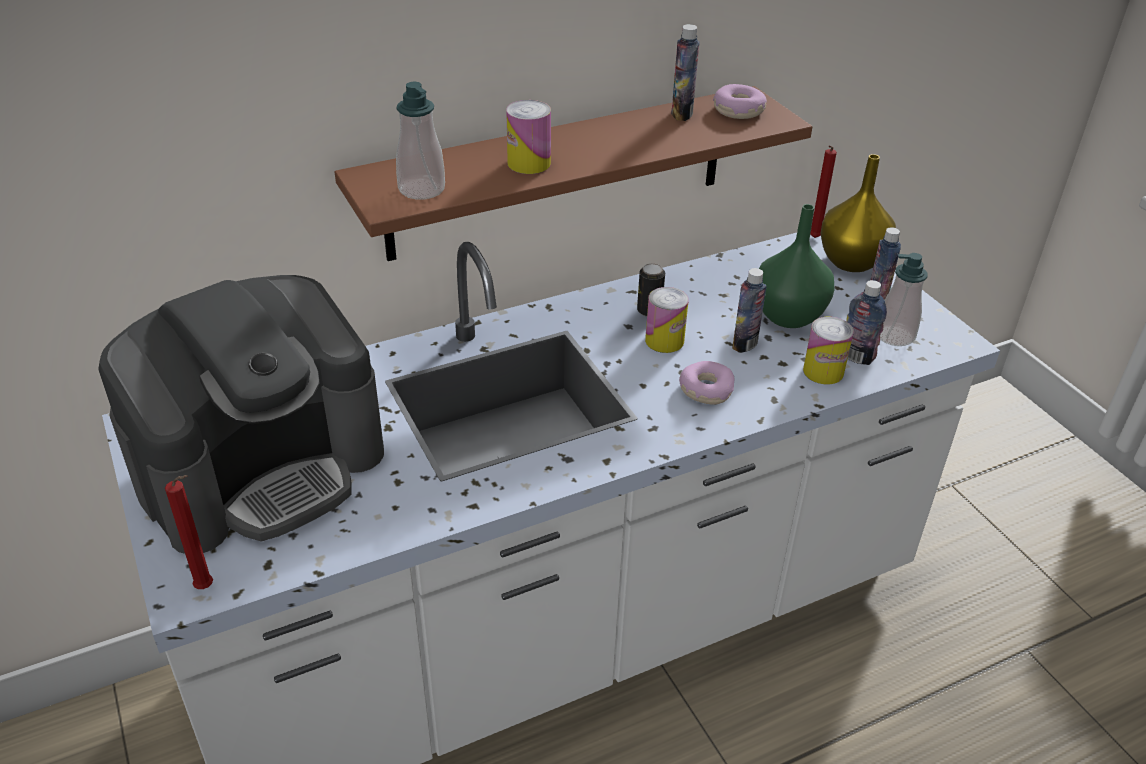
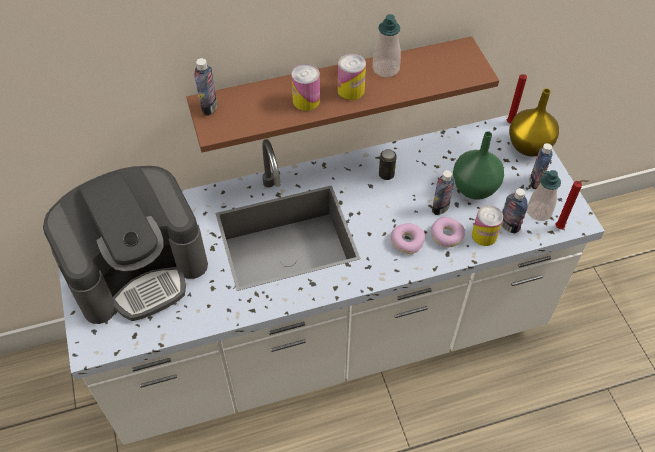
camera: 10 degrees right, 15 degrees up
red candle [165,475,213,589] -> red candle moved to [556,180,589,229]
soap dispenser [396,82,445,200] -> soap dispenser moved to [372,14,401,77]
can [645,287,689,353] -> can moved to [338,54,366,100]
bottle [671,24,699,121] -> bottle moved to [194,58,217,116]
donut [713,84,767,119] -> donut moved to [431,217,465,247]

